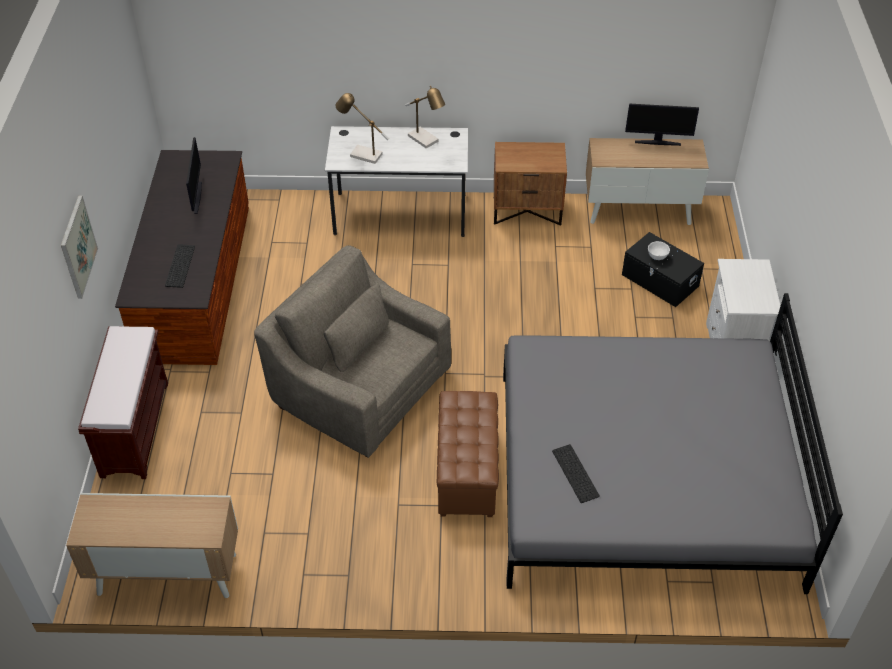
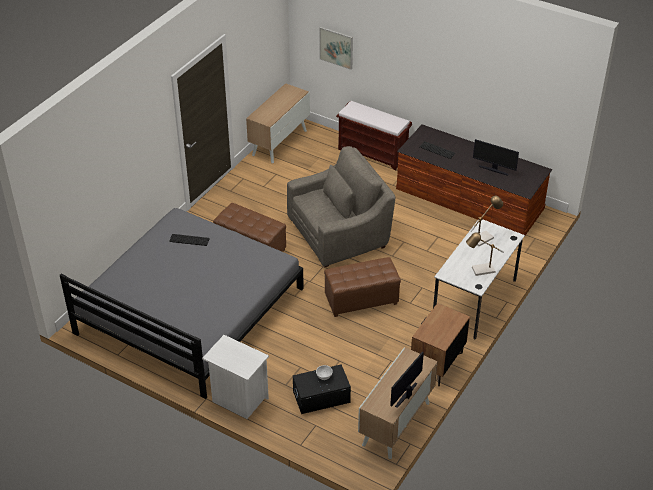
camera: 120 degrees right, 5 degrees down
picture [61,195,98,299] -> picture moved to [319,27,353,70]
none -> brown ottoman [324,257,401,317]

